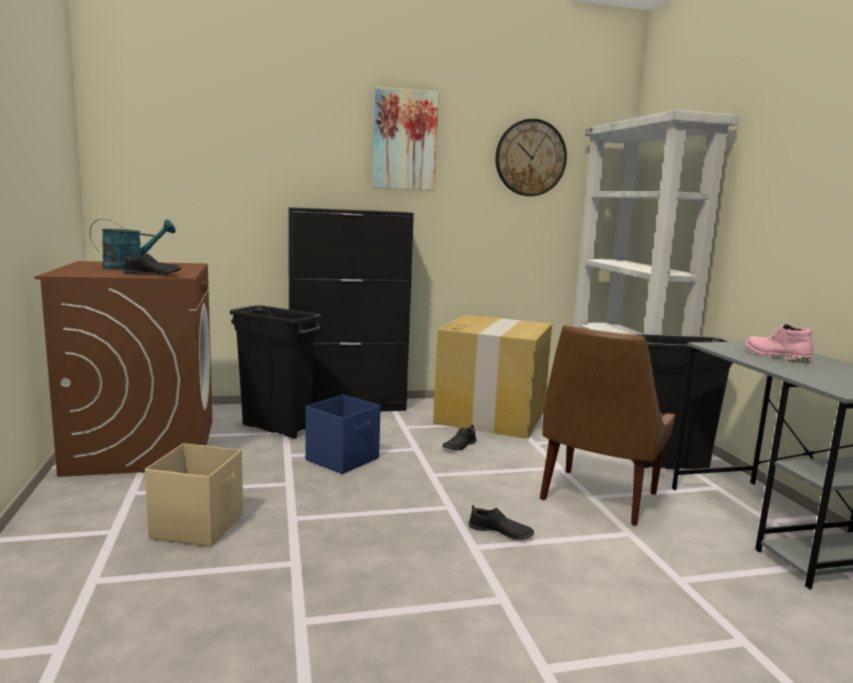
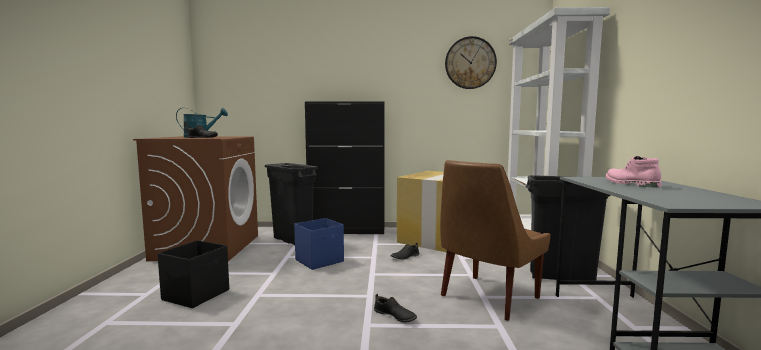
camera: 15 degrees right, 5 degrees down
beige storage box [145,443,243,547] -> black storage box [157,240,229,308]
picture [373,86,439,191] -> none

